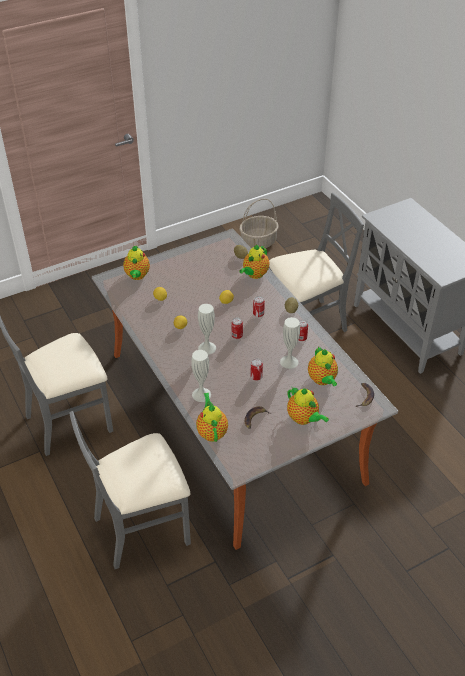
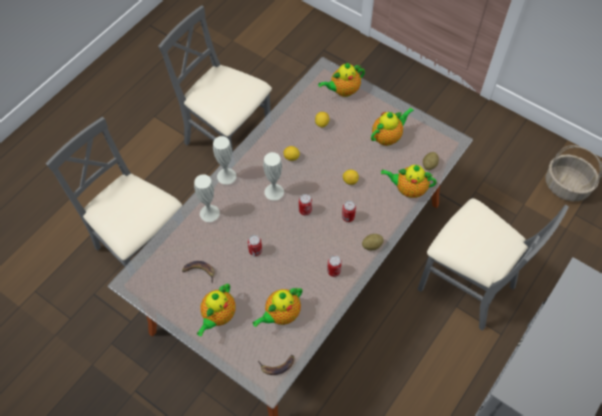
camera: 65 degrees right, 15 degrees up
teapot [196,393,228,442] -> teapot moved to [371,108,414,146]
white vase [280,317,300,369] -> white vase moved to [213,136,237,185]

